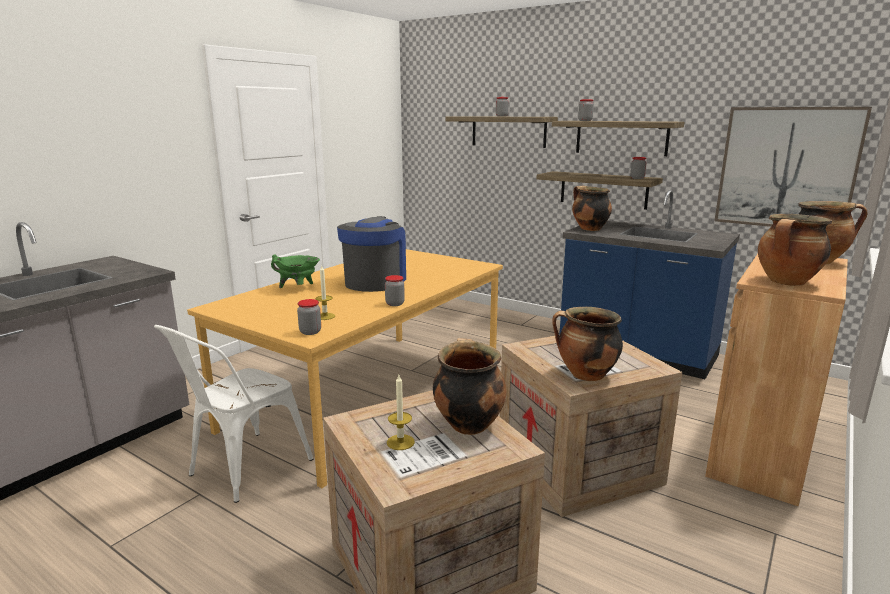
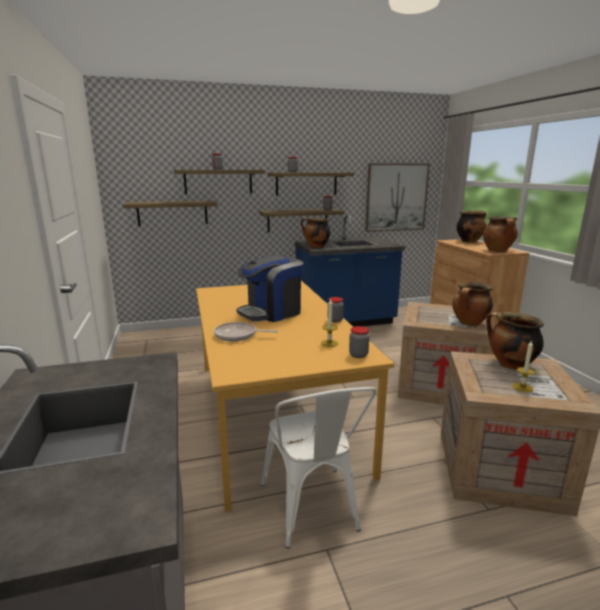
camera: 50 degrees left, 0 degrees up
green cooking pot [271,255,320,288] -> frying pan [214,322,279,341]
coffee machine [337,216,406,292] -> coffee machine turned 90 degrees counterclockwise [236,255,304,322]
none -> shelf [123,200,218,226]

